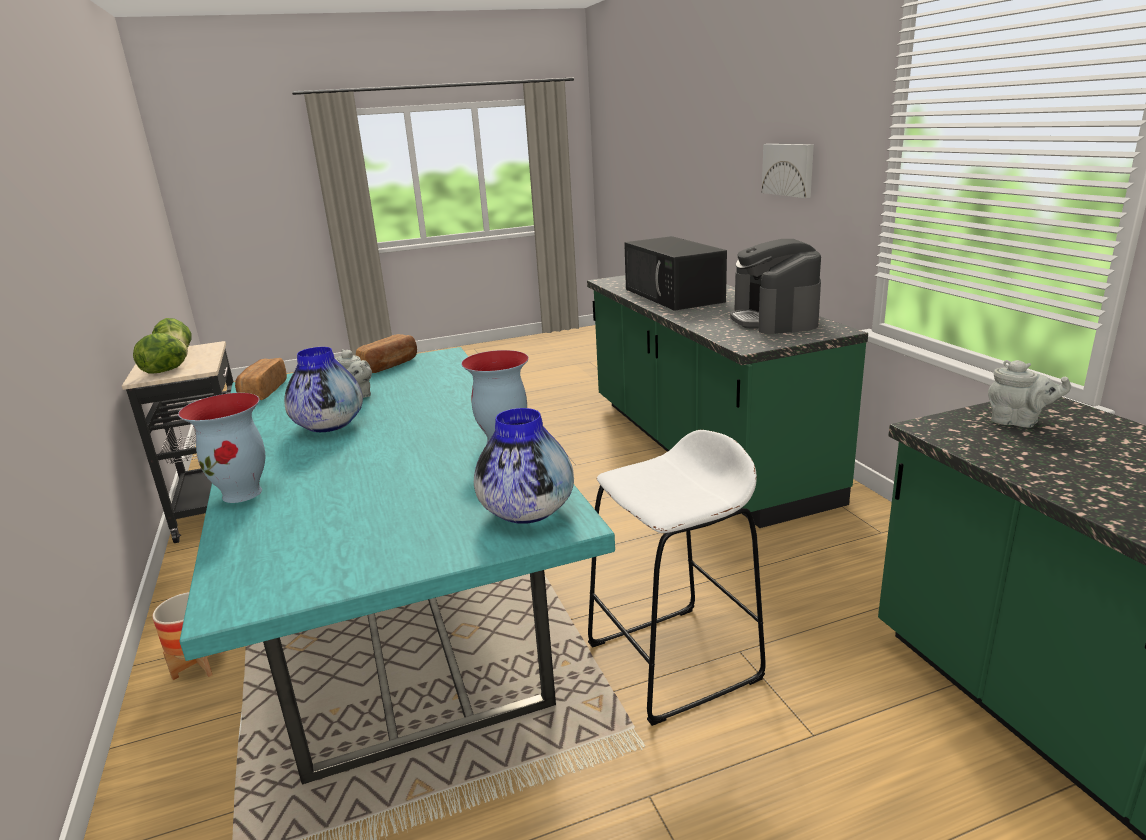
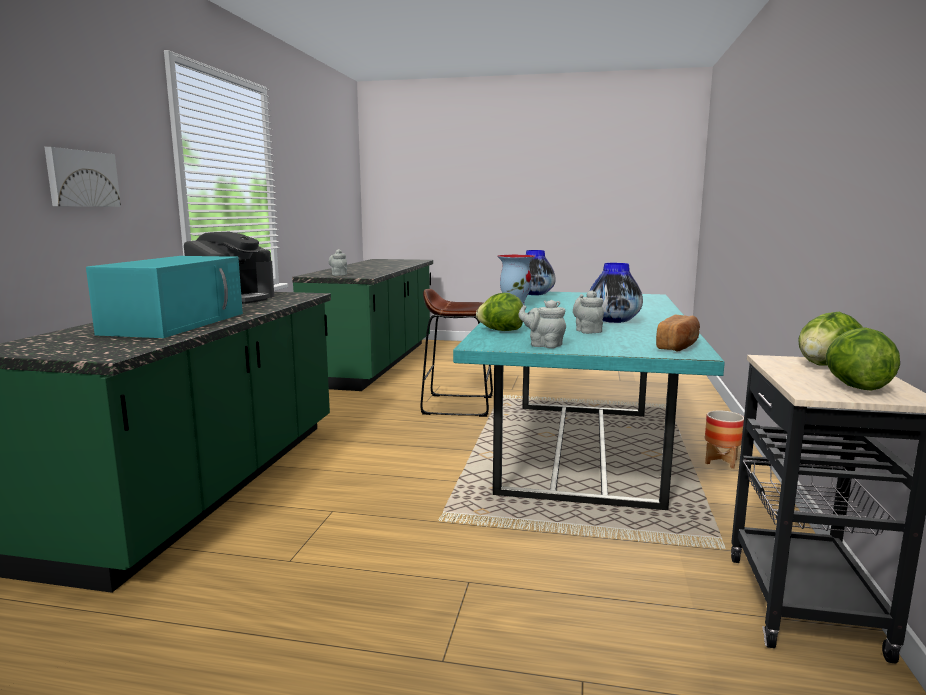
camera: 150 degrees left, 10 degrees down
vase [178,393,265,503] -> none
bread [356,334,417,373] -> grey teapot [518,300,566,348]
white stool [588,430,766,726] -> brown stool [420,289,493,417]
black microwave [624,236,727,311] -> turquoise microwave [86,256,243,338]
none -> lettuce [476,293,523,331]

